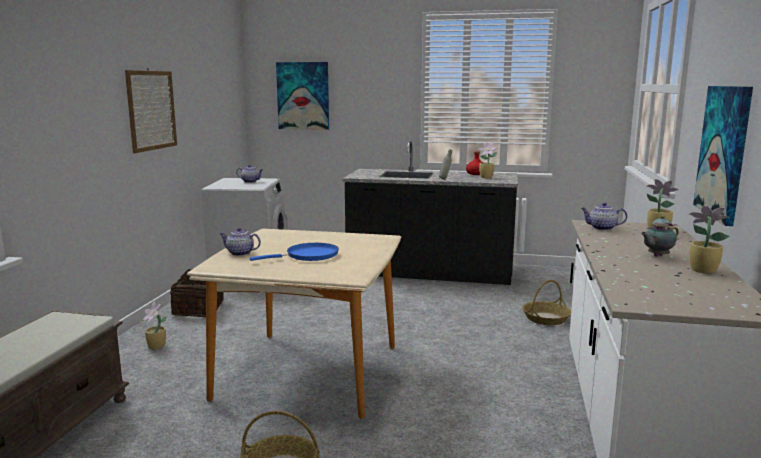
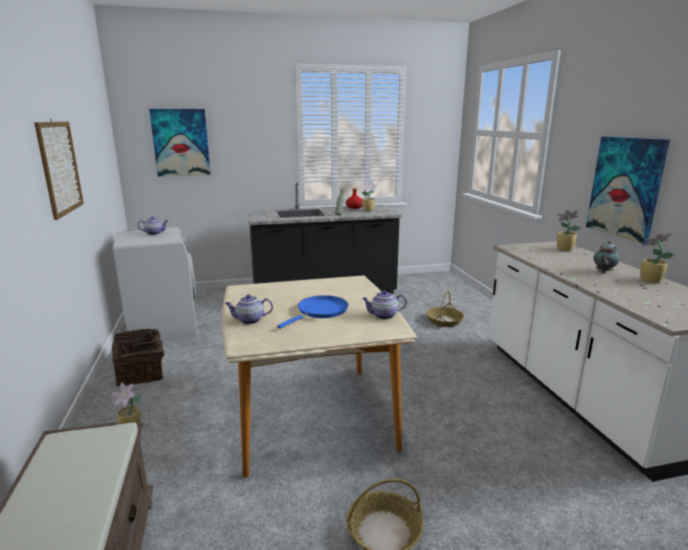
camera: 25 degrees left, 5 degrees up
teapot [581,202,627,230] -> teapot moved to [362,290,407,319]

